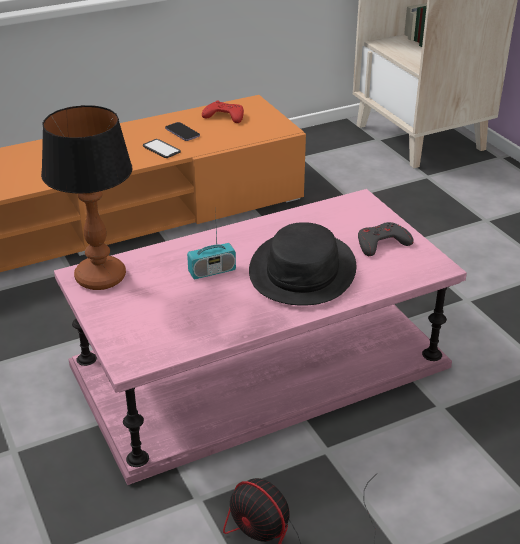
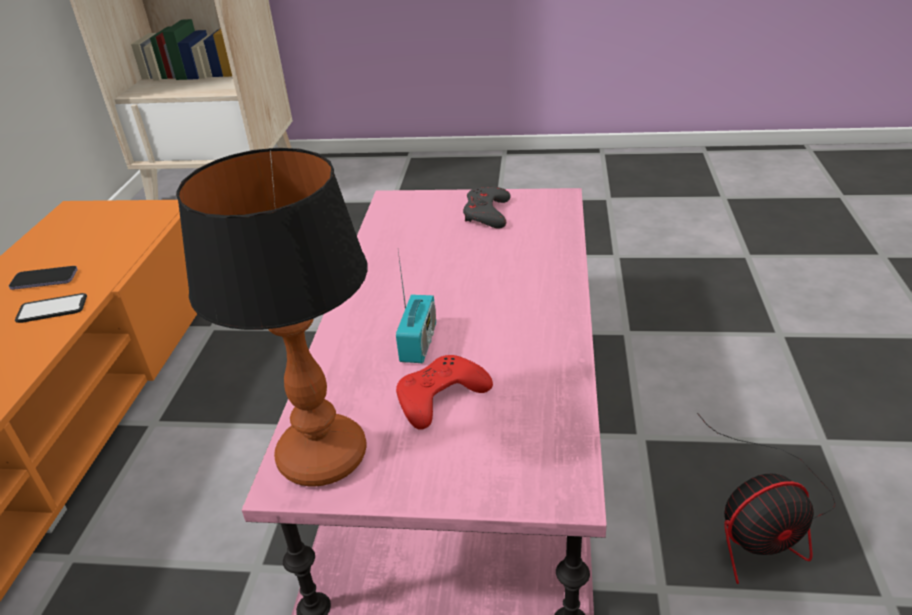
camera: 55 degrees left, 0 degrees up
red game controller [202,100,244,123] -> red game controller moved to [396,355,493,430]
black hat [249,222,356,306] -> none

